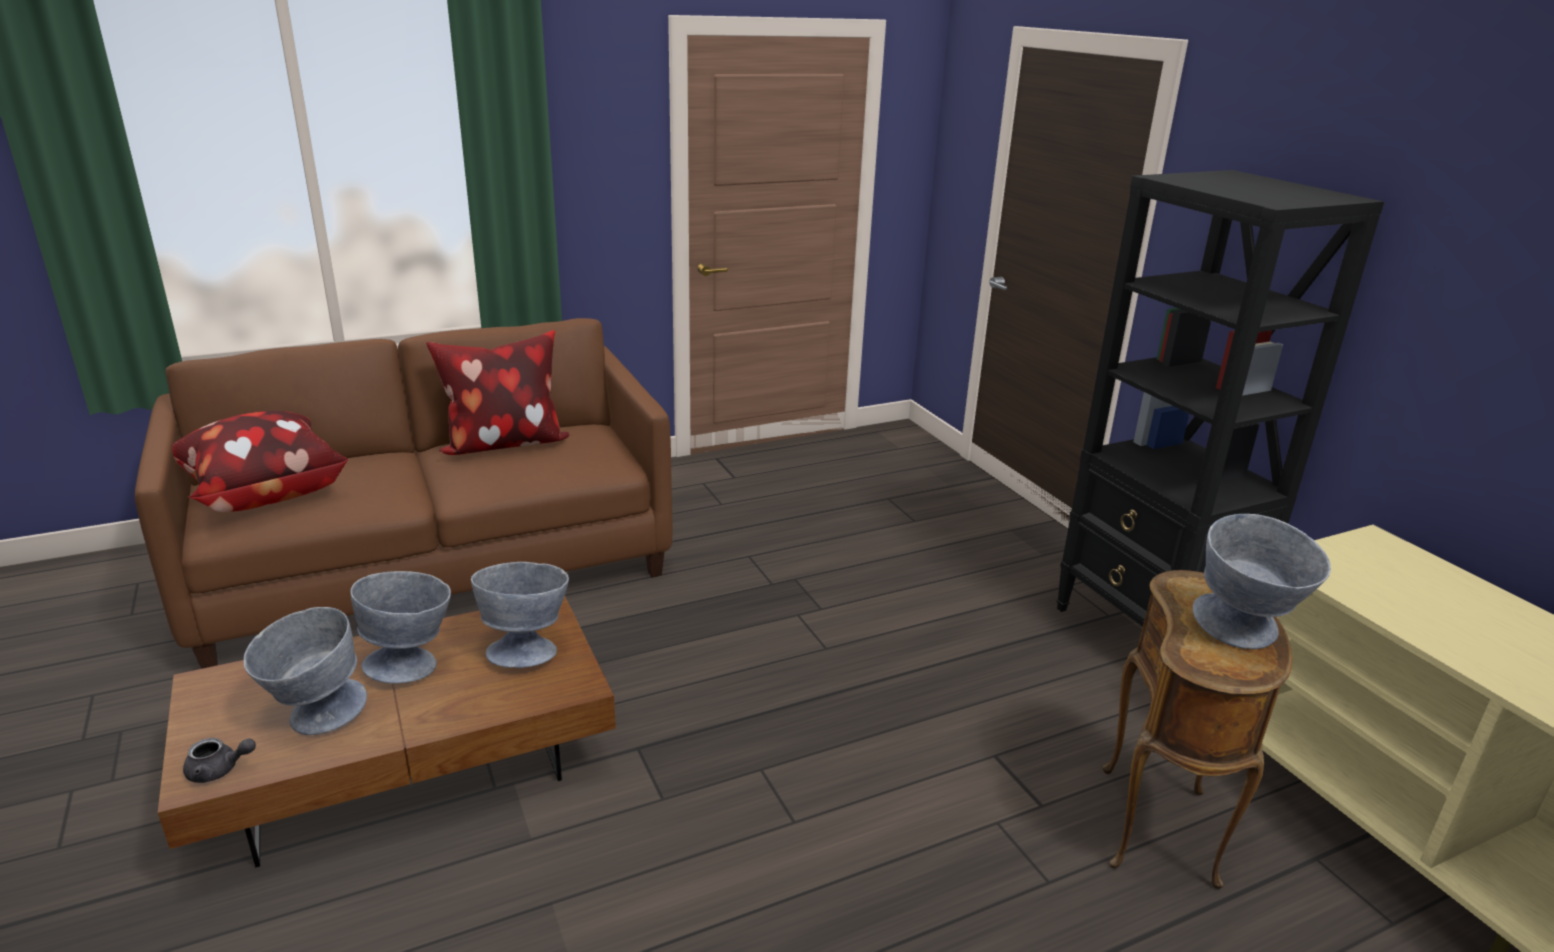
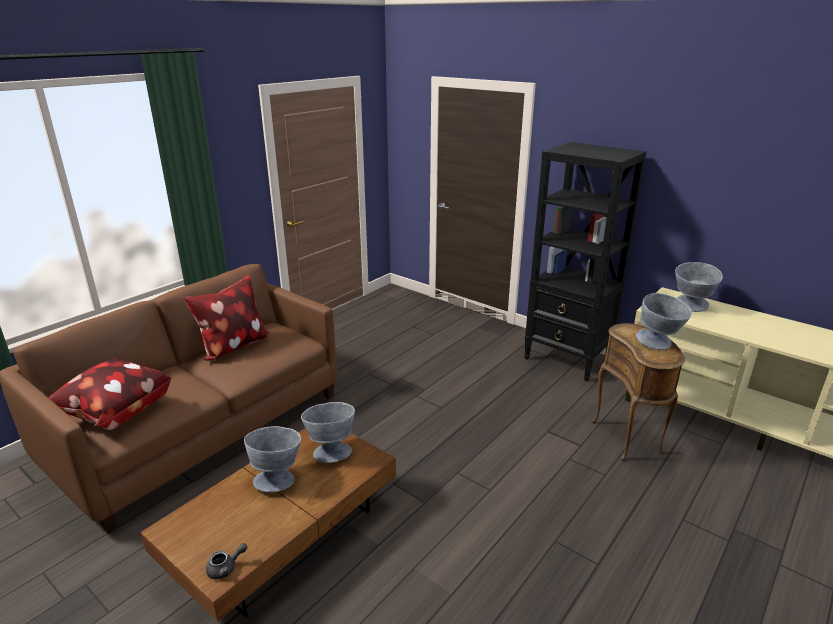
camera: 25 degrees left, 0 degrees up
grey bowl [244,607,367,735] -> grey bowl moved to [675,262,723,312]

